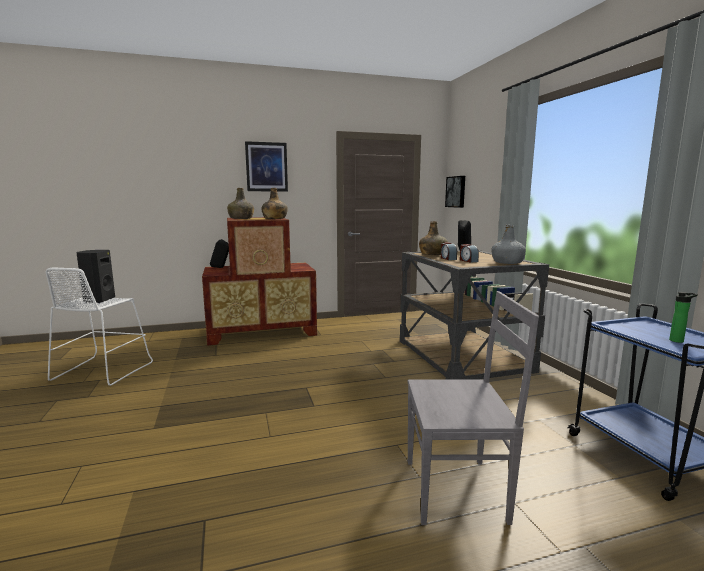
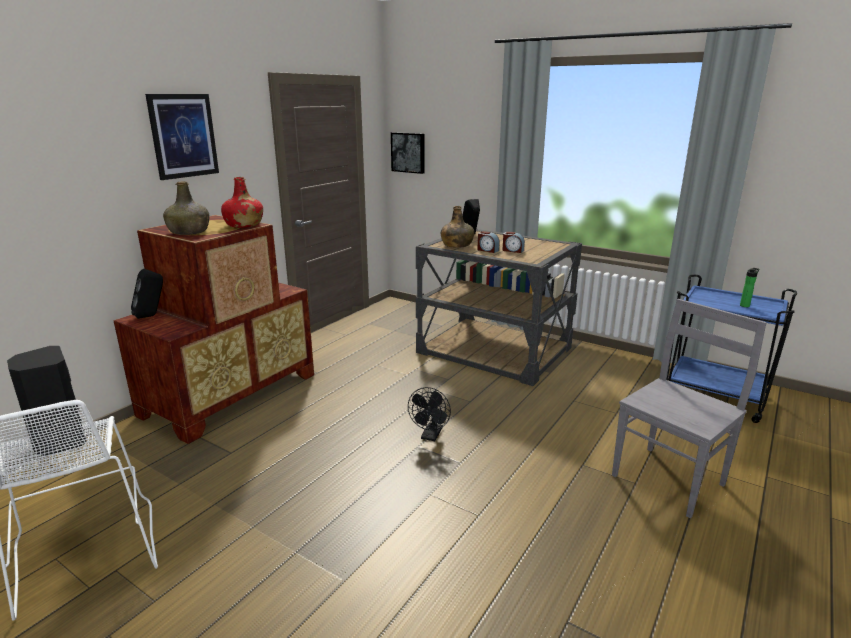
camera: 40 degrees left, 10 degrees up
green bottle [262,188,288,219] -> red bottle [221,177,263,228]
grey bottle [491,225,526,264] -> none
none -> black fan [408,387,451,441]

